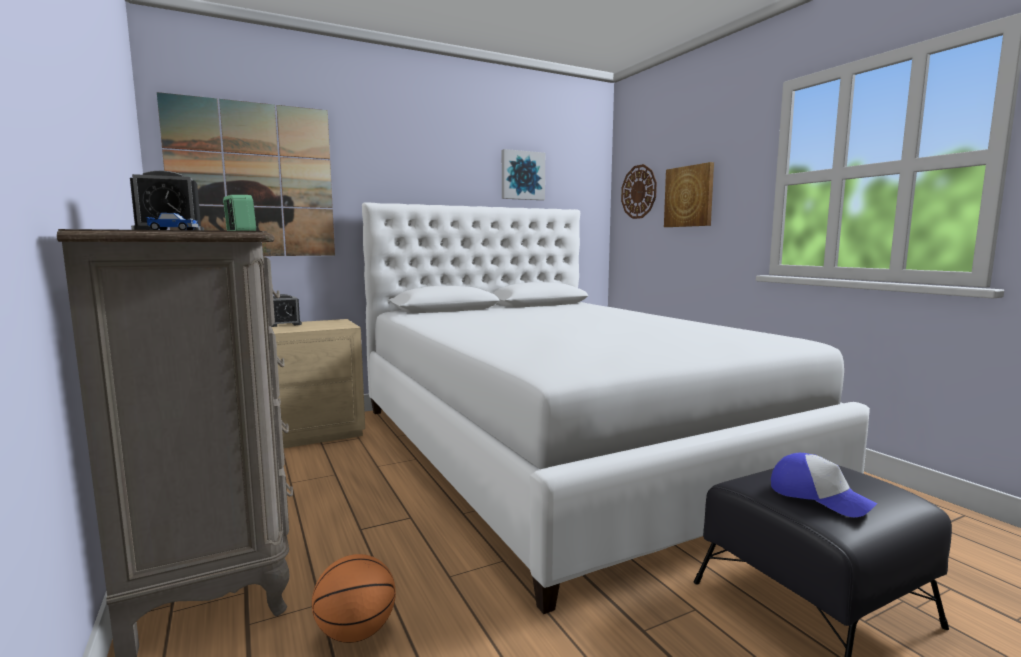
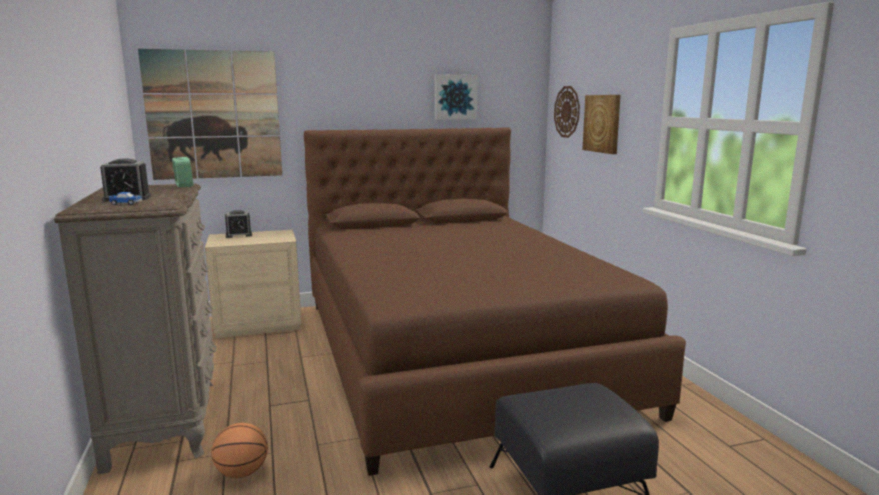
camera: 10 degrees right, 5 degrees up
white bed [362,202,870,614] -> brown bed [304,127,686,476]
cap [771,453,877,517] -> none

